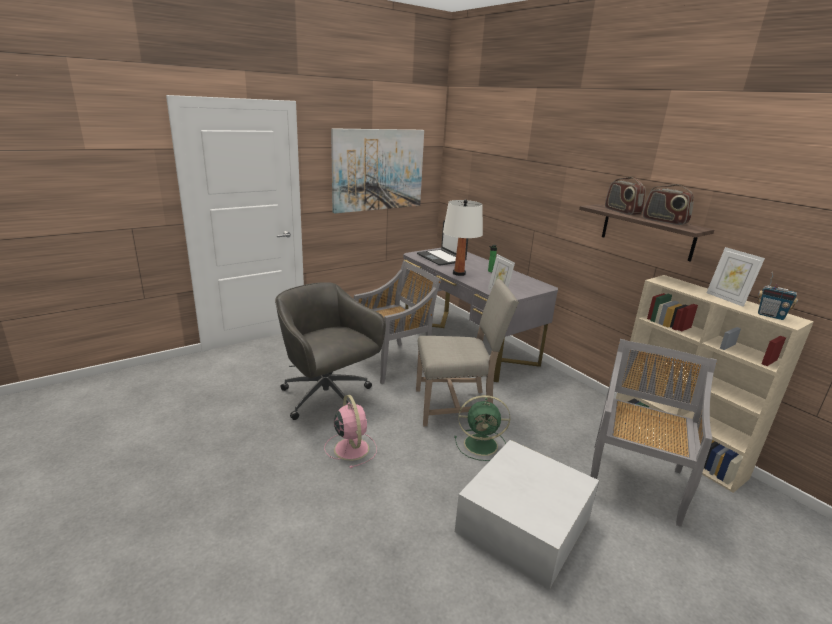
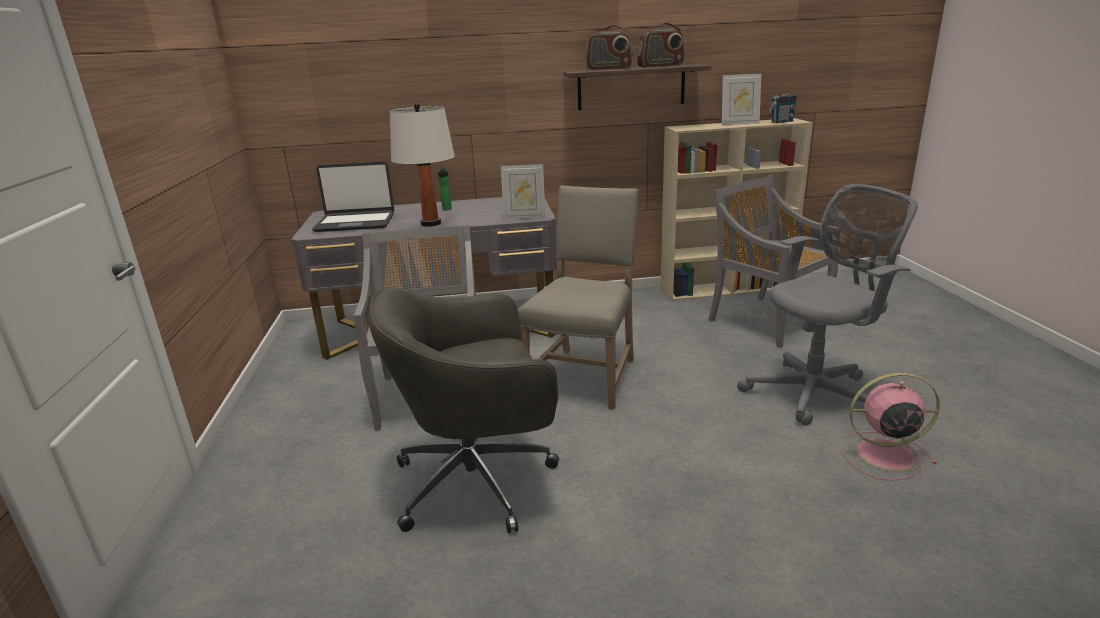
camera: 60 degrees left, 0 degrees up
pink fan [324,395,377,468] -> pink fan moved to [840,373,940,481]
picture [331,128,424,214] -> none
green fan [454,395,510,461] -> none
white storage box [455,440,599,590] -> grey office chair [737,184,918,426]

